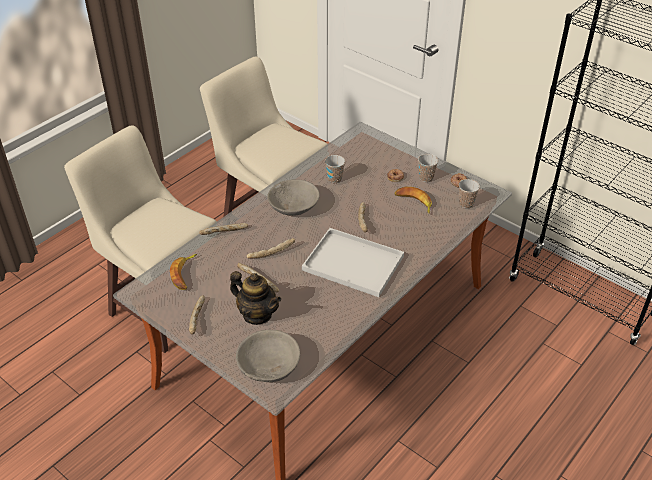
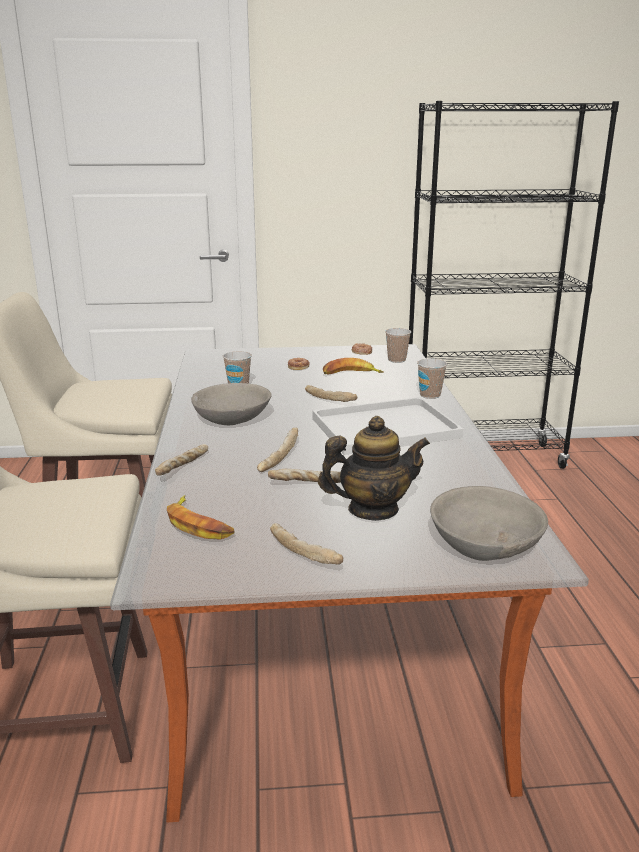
camera: 45 degrees left, 20 degrees down
cup [418,154,438,182] -> cup moved to [417,358,447,399]

